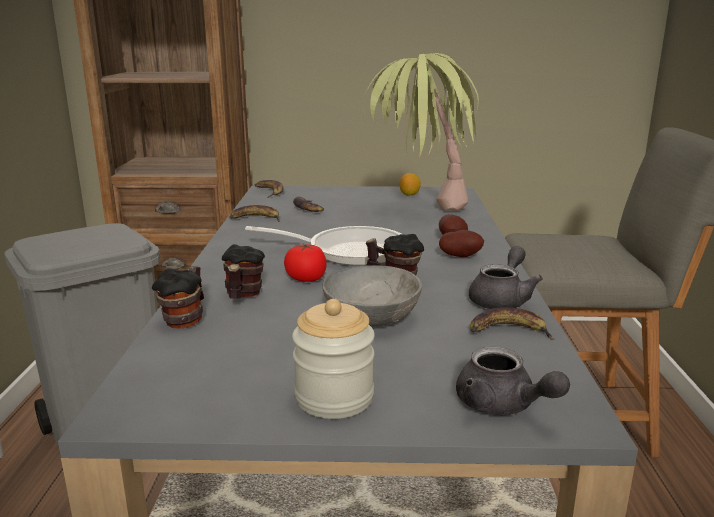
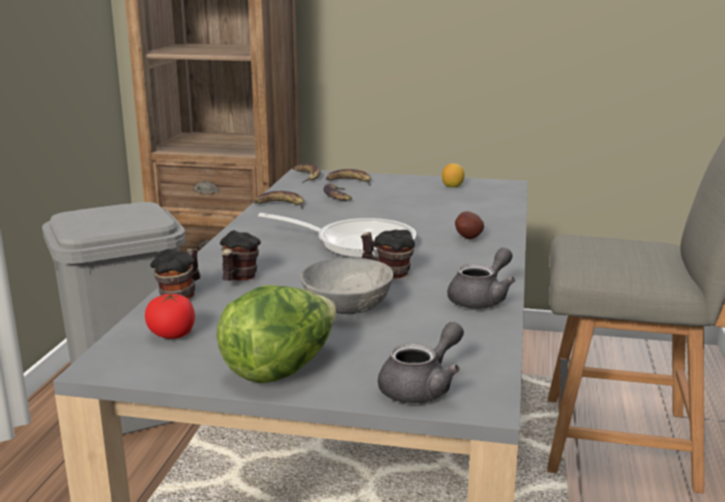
camera: 10 degrees right, 0 degrees up
tomato [284,244,326,282] -> tomato moved to [145,292,195,339]
jar [292,299,375,419] -> lettuce [216,285,336,383]
potted plant [363,53,479,211] -> none
potato [439,230,484,257] -> none
grey teapot [456,347,570,415] -> grey teapot turned 105 degrees counterclockwise [378,322,464,404]
banana [470,307,555,340] -> banana moved to [325,169,371,186]

